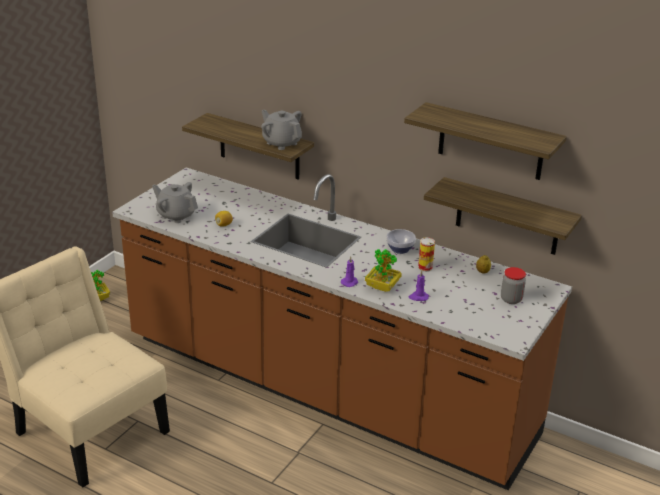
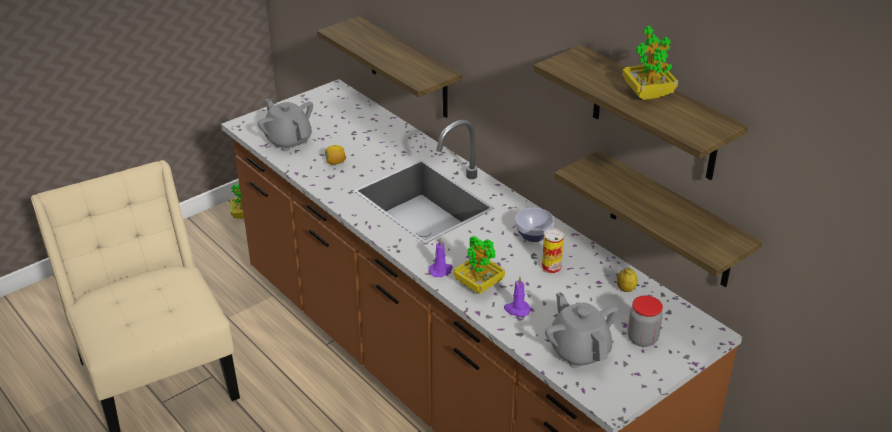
camera: 20 degrees right, 5 degrees up
grey teapot [261,110,302,150] -> grey teapot moved to [545,292,618,368]
none -> potted plant [622,26,678,100]

